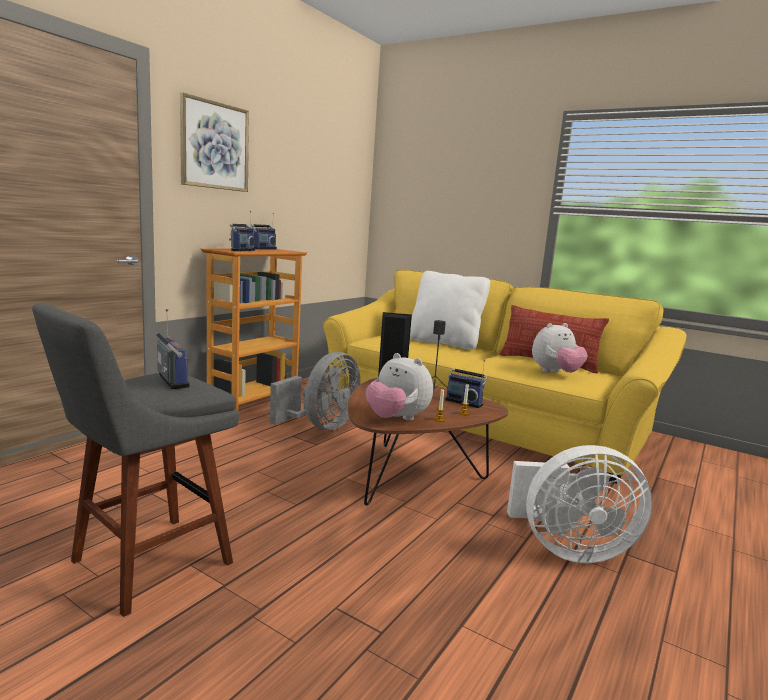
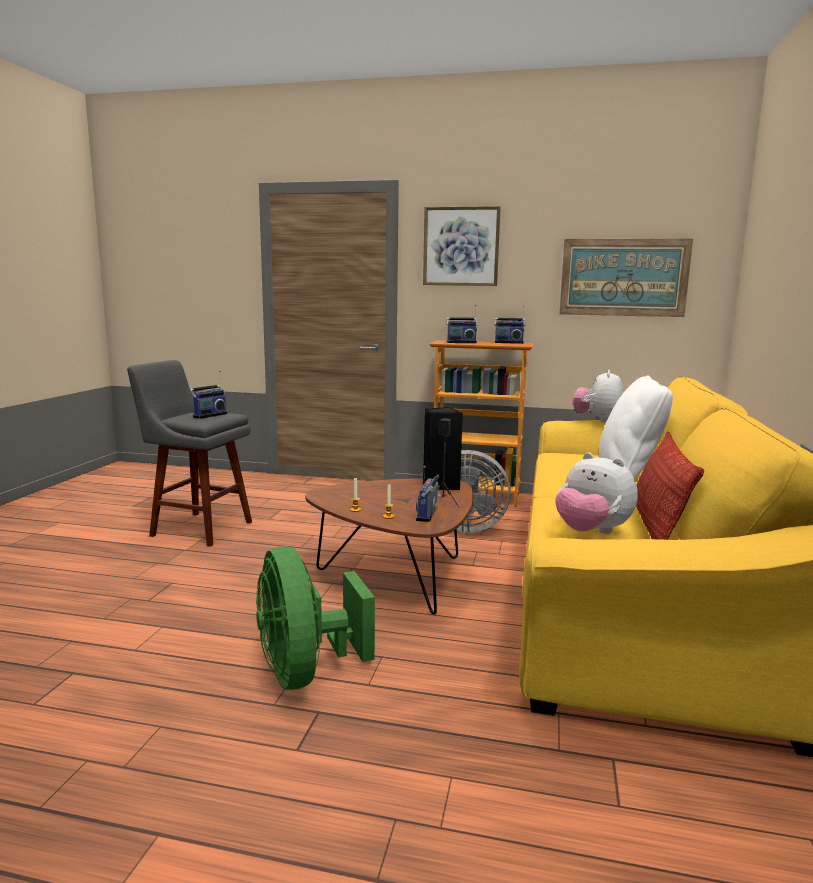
camera: 70 degrees right, 0 degrees up
plush toy [366,353,433,421] -> plush toy moved to [573,370,623,422]
white fan [507,445,652,563] -> green fan [256,546,375,690]
none -> picture [559,239,693,317]

